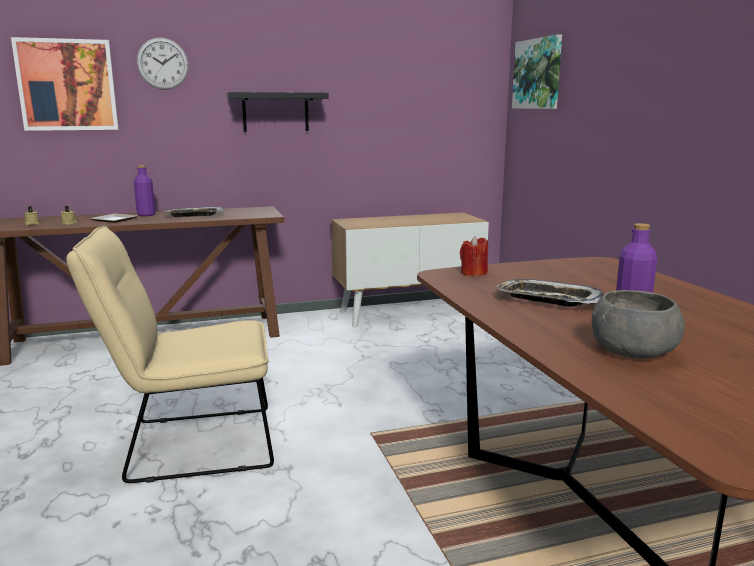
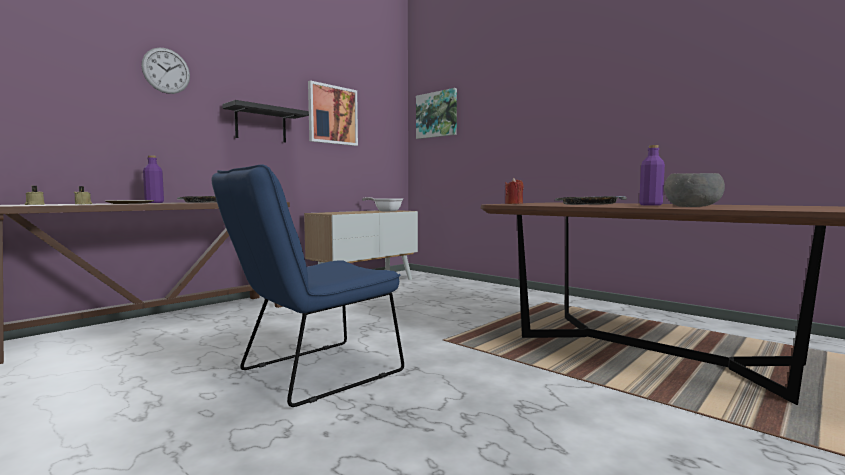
camera: 30 degrees left, 10 degrees down
picture [11,37,119,131] -> picture moved to [308,80,358,146]
beige chair [66,226,274,483] -> blue chair [212,165,404,407]
none -> frying pan [362,197,403,212]

